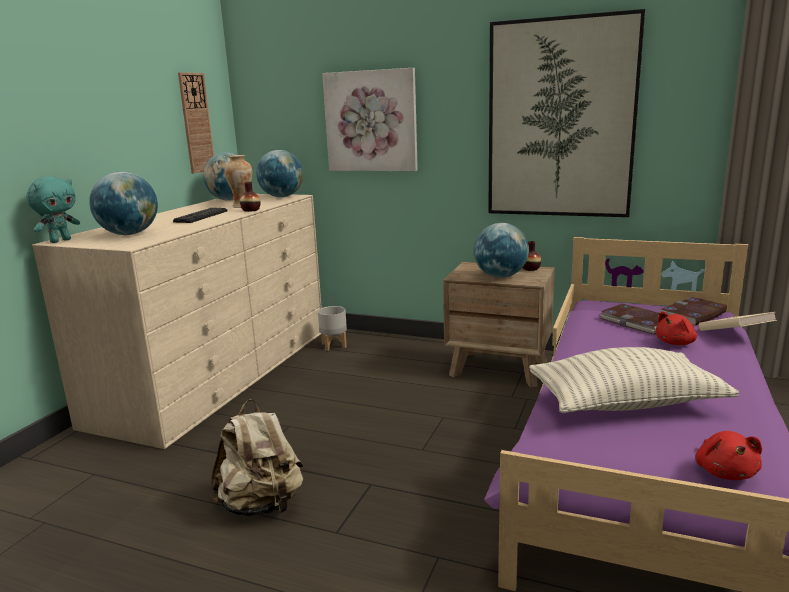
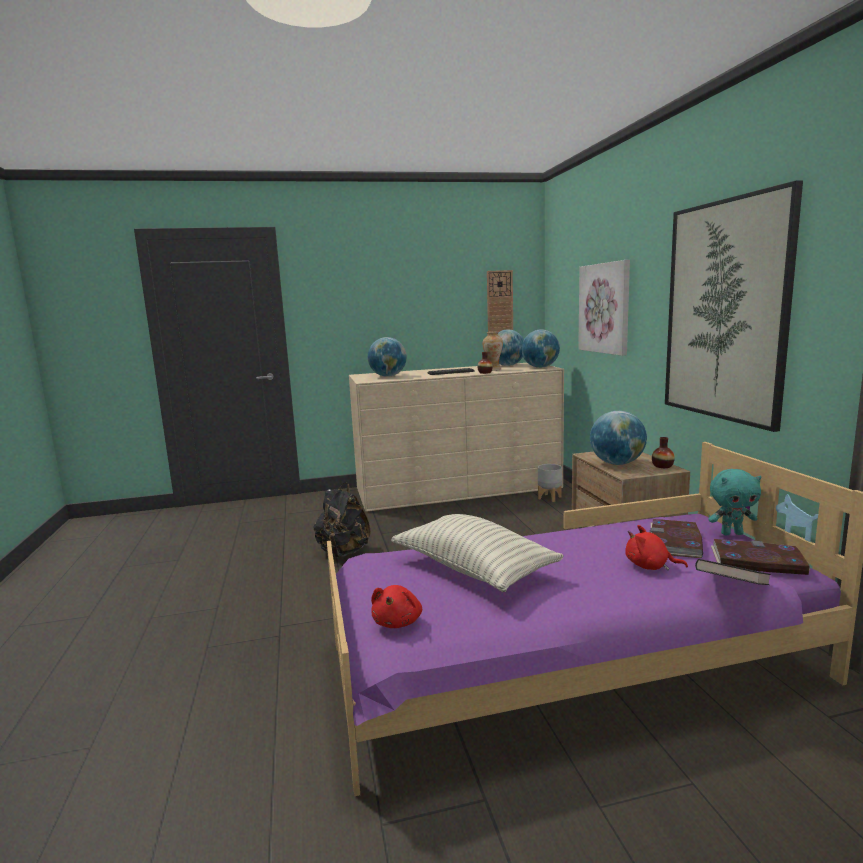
camera: 55 degrees right, 5 degrees down
turquoise plush toy [26,177,80,243] -> turquoise plush toy moved to [708,469,761,535]
beige backpack [210,399,303,516] -> black backpack [313,482,371,557]
red plush toy [695,431,762,480] -> red plush toy turned 45 degrees counterclockwise [371,585,422,628]
beige book [699,312,777,331] -> black book [695,559,771,585]

